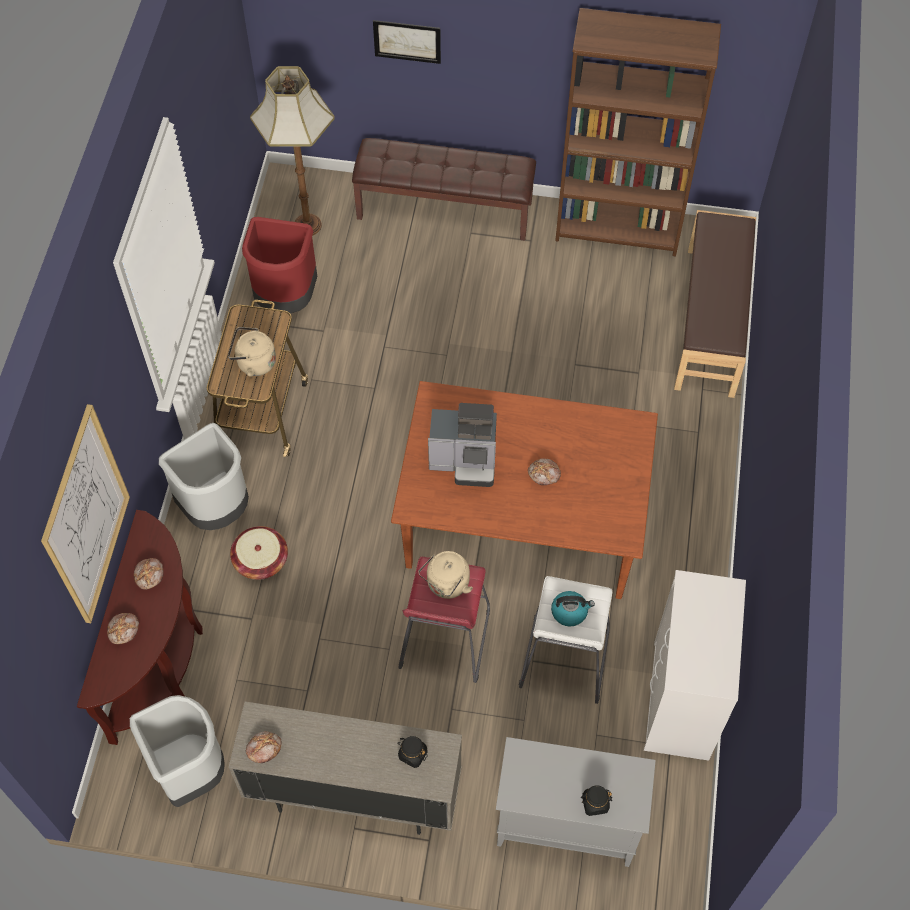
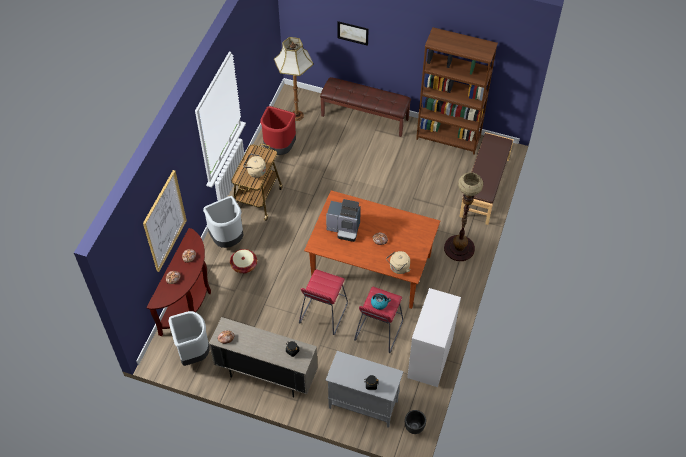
camera: 10 degrees right, 5 degrees down
beige kettle [418,551,473,599] -> beige kettle moved to [386,251,411,274]
white stool [519,576,612,704] -> red stool [354,287,403,353]
none -> black planter [405,410,426,434]
none -> floor lamp [444,172,483,261]

